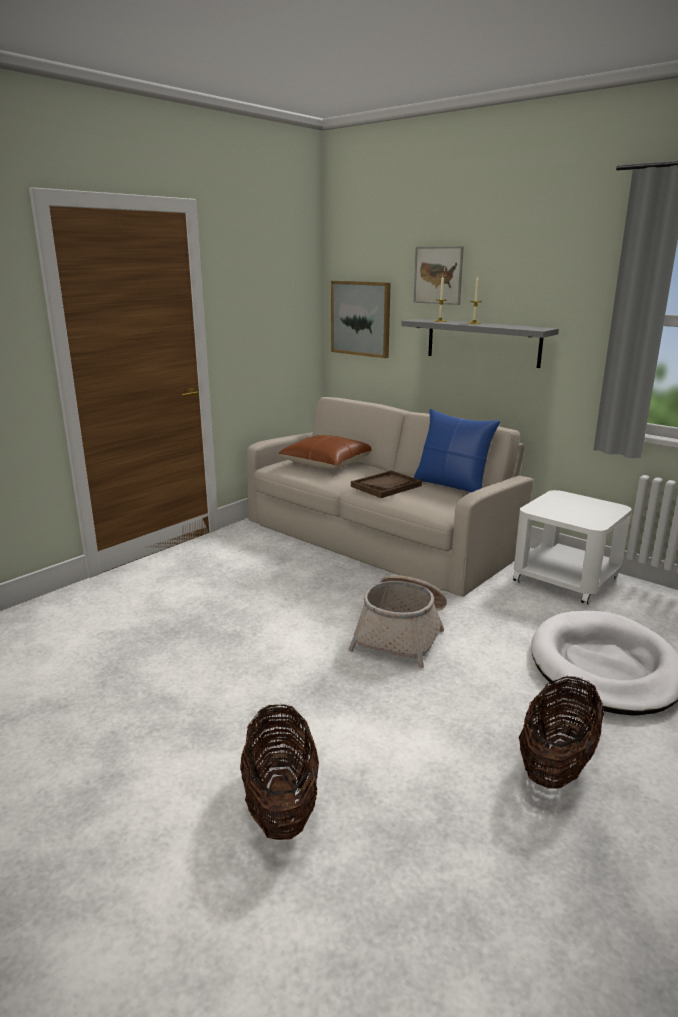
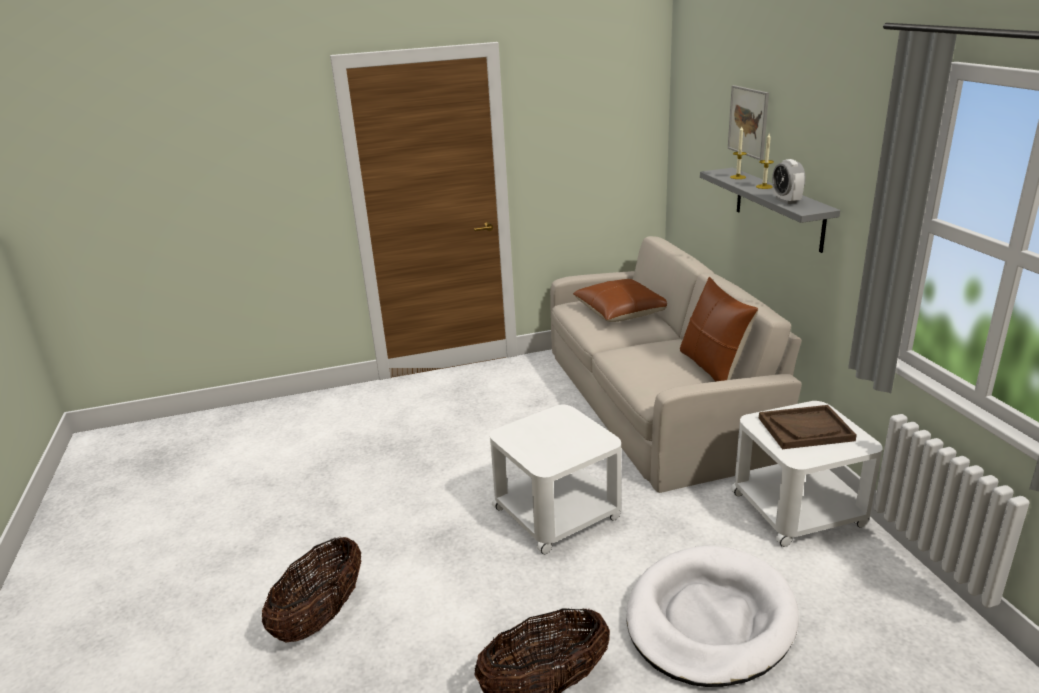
camera: 35 degrees right, 5 degrees up
picture [331,281,391,358] -> none
basket [348,575,447,668] -> white side table [490,405,621,554]
brown tray [351,470,422,498] -> brown tray moved to [759,405,857,449]
blue pillow [414,409,500,493] -> brown pillow [680,277,758,382]
none -> alarm clock [772,159,805,205]

